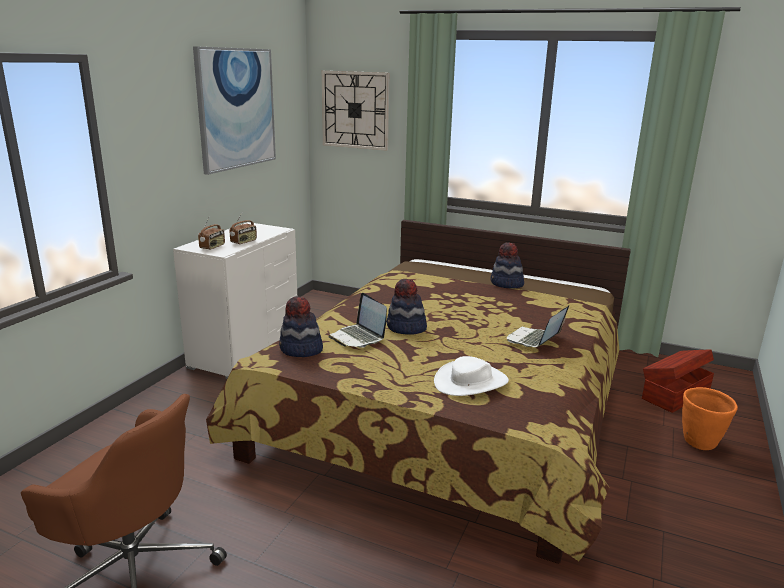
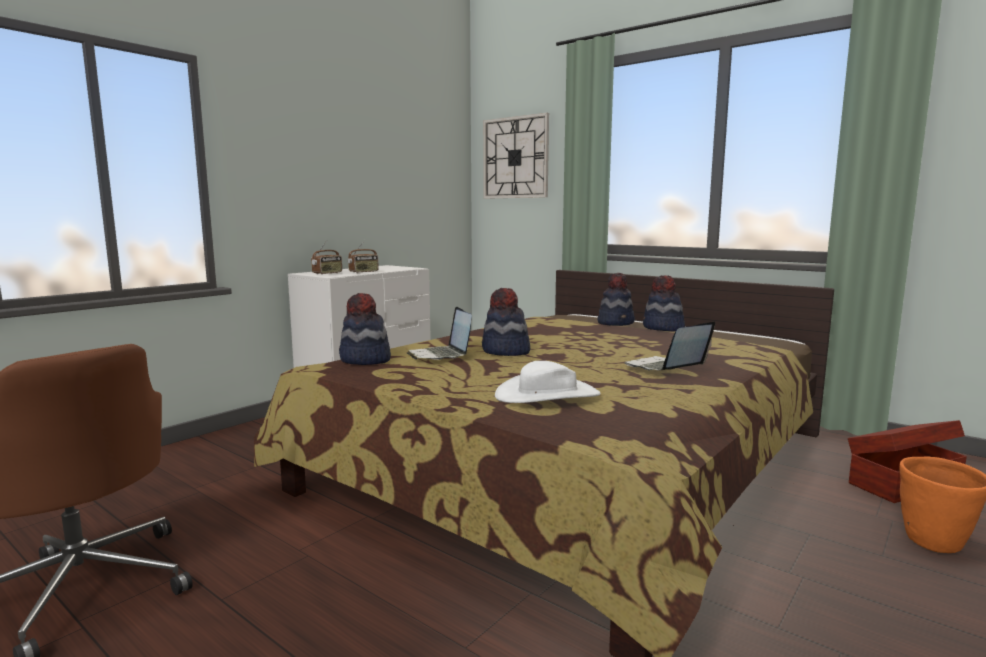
camera: 15 degrees right, 10 degrees down
picture [193,46,276,175] -> none
none -> hat [597,273,635,326]

